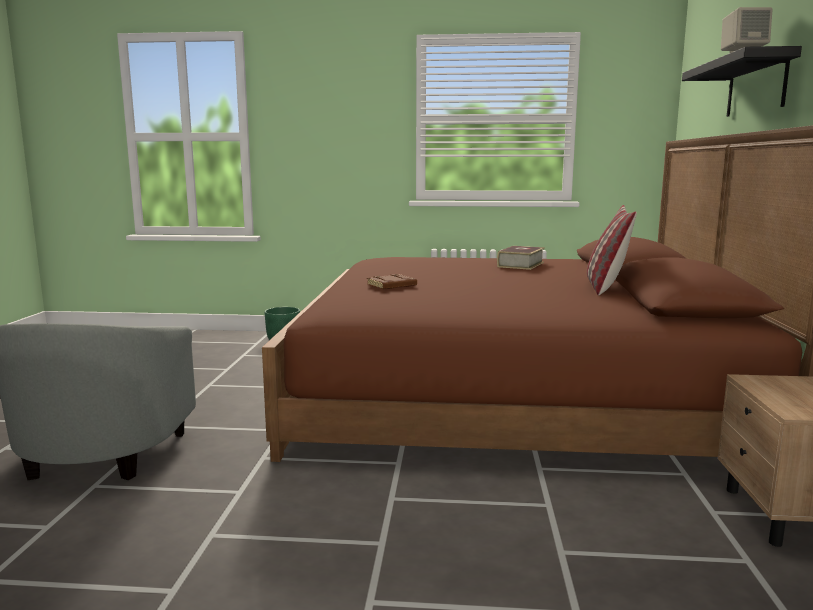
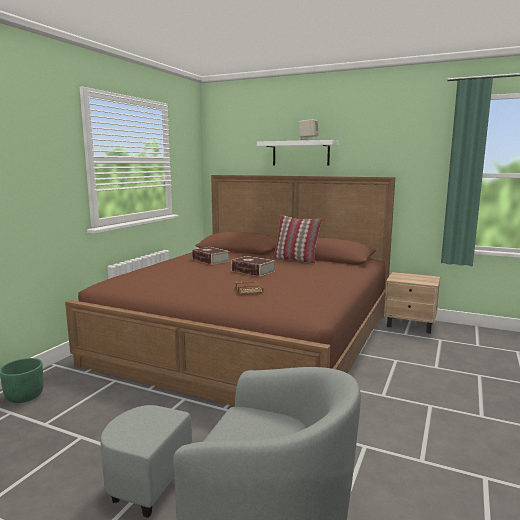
camera: 70 degrees left, 0 degrees up
black shelf [682,46,802,117] -> white shelf [257,140,339,166]
none -> book [231,256,275,277]

